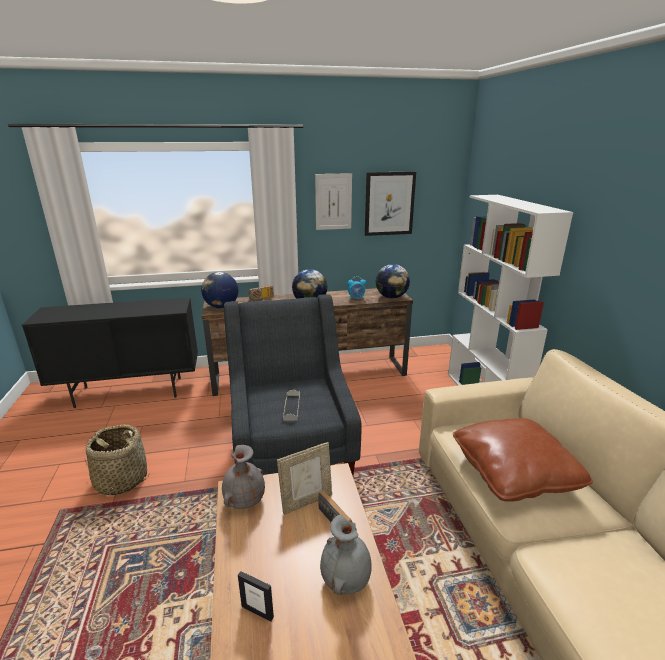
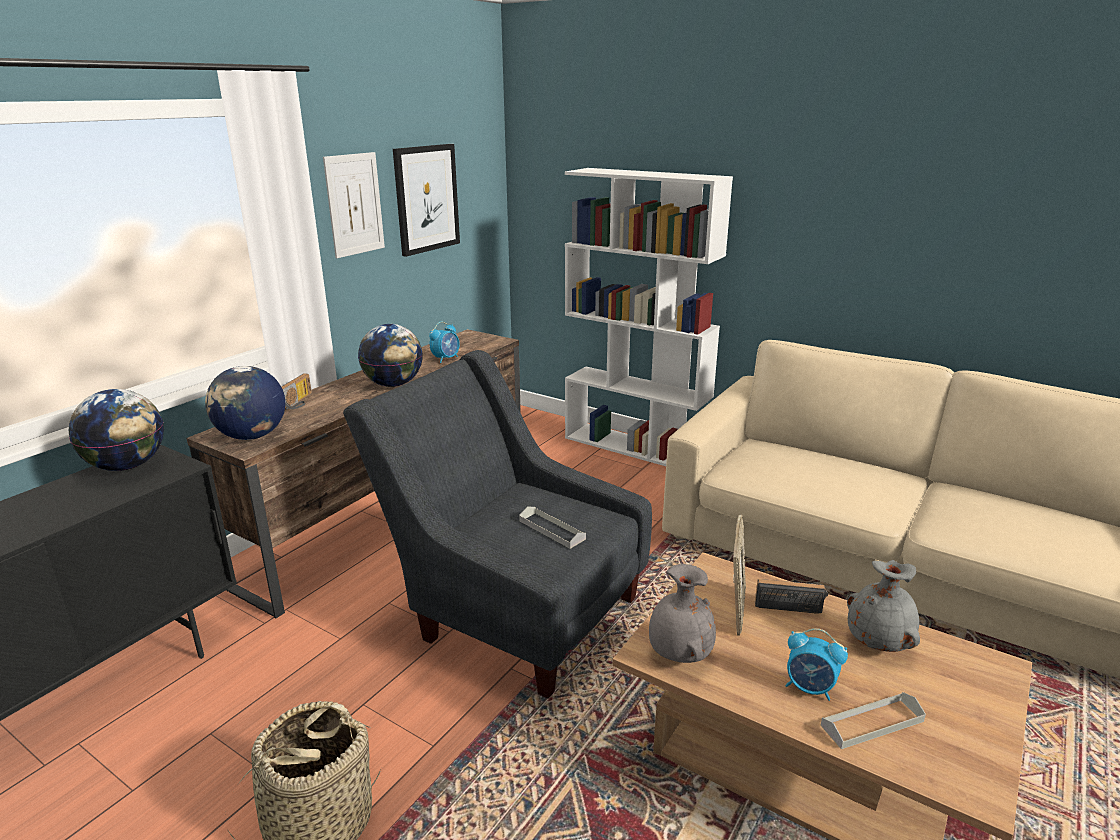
camera: 45 degrees left, 0 degrees up
picture frame [238,571,274,622] -> grey tray [820,692,926,749]
globe [375,264,410,299] -> globe moved to [69,389,164,471]
brown pillow [453,418,593,502] -> none
none -> alarm clock [785,628,848,701]

